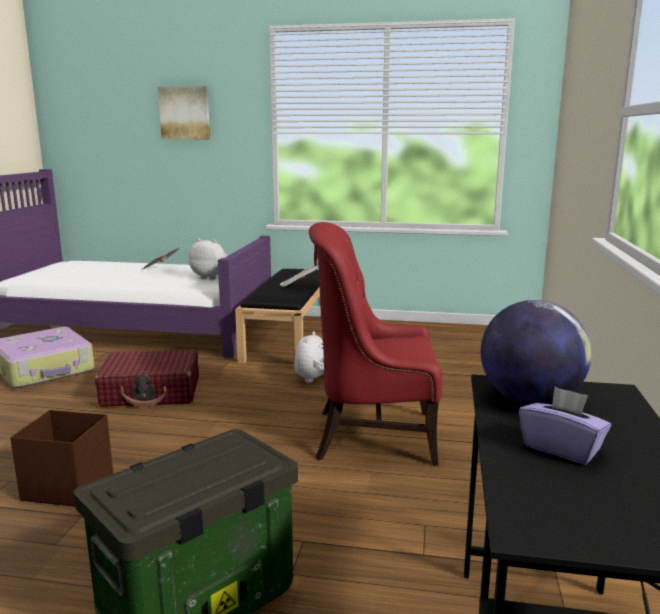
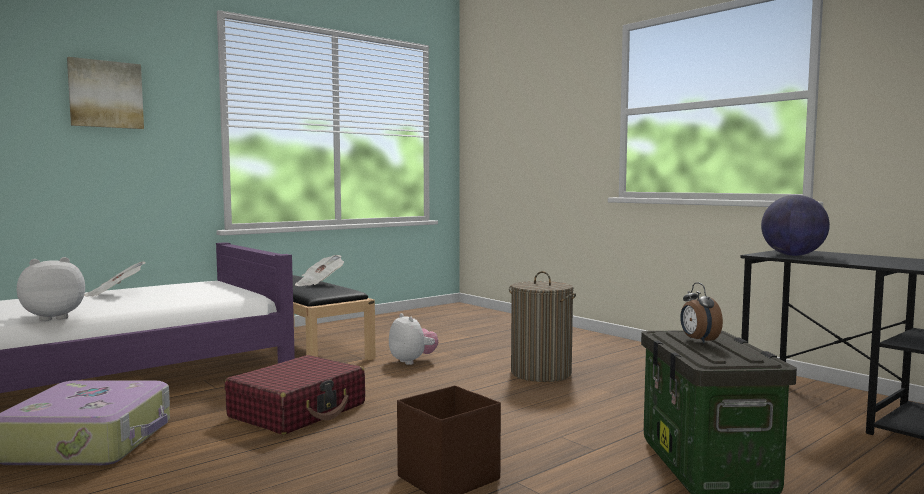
camera: 50 degrees left, 10 degrees down
plush toy [188,238,228,279] -> plush toy moved to [17,257,85,321]
red chair [309,222,442,466] -> laundry basket [509,271,576,382]
purple tissue box [519,386,611,465] -> none
none -> alarm clock [680,282,723,343]

